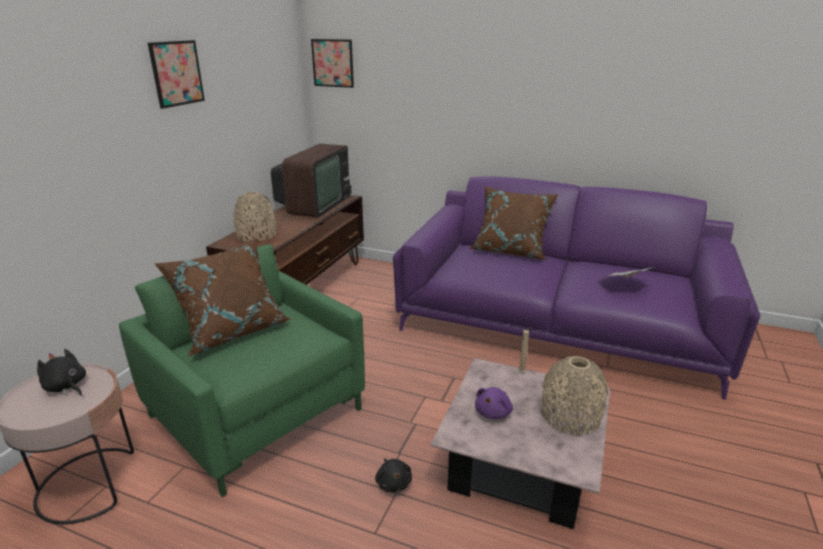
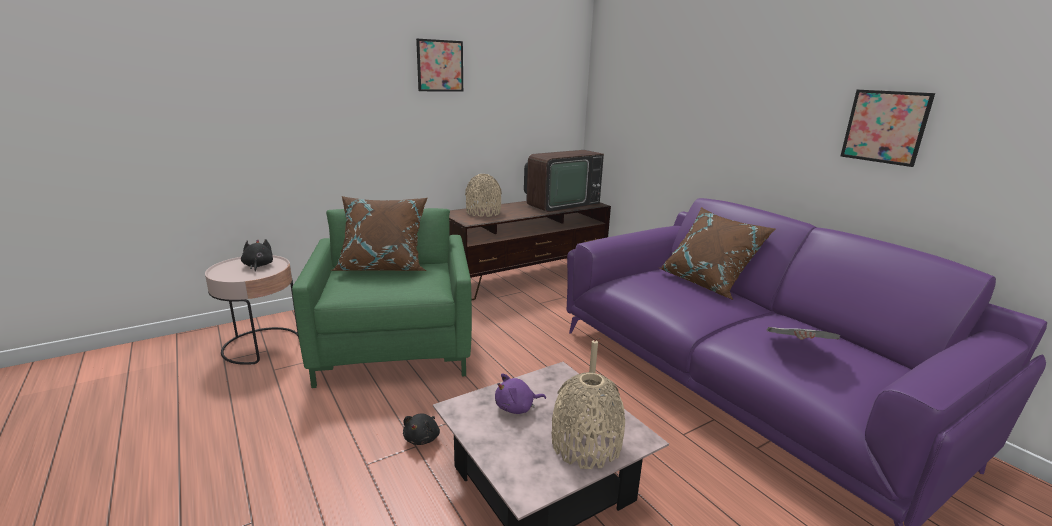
camera: 35 degrees right, 5 degrees down
picture [311,39,354,88] -> picture moved to [841,90,935,167]

